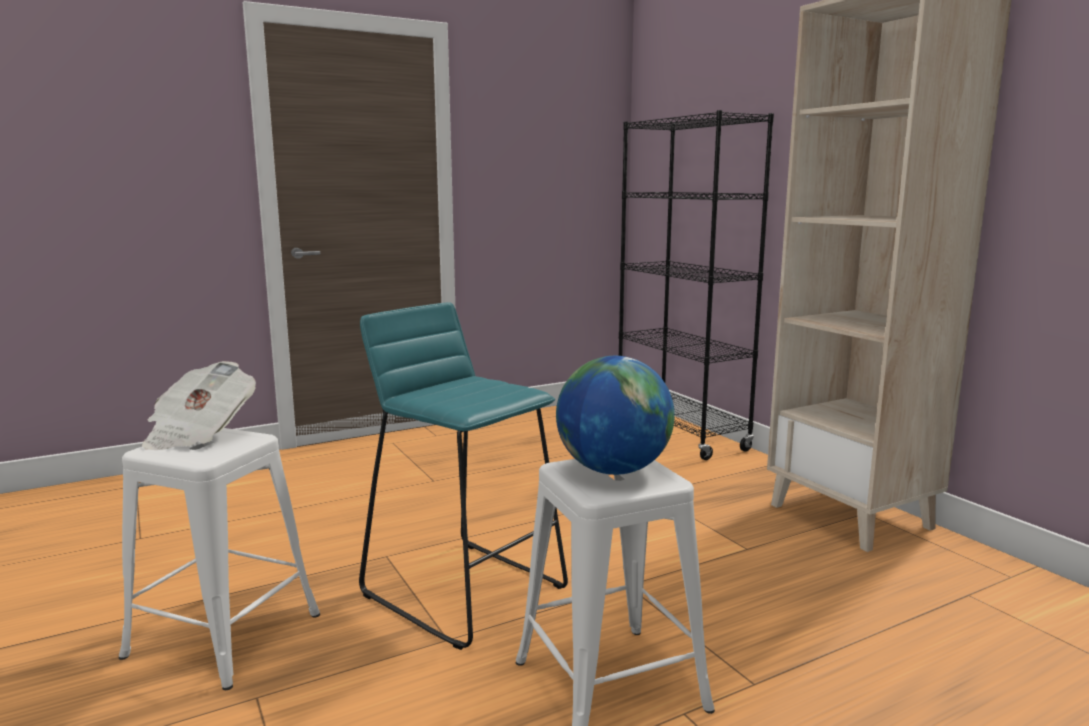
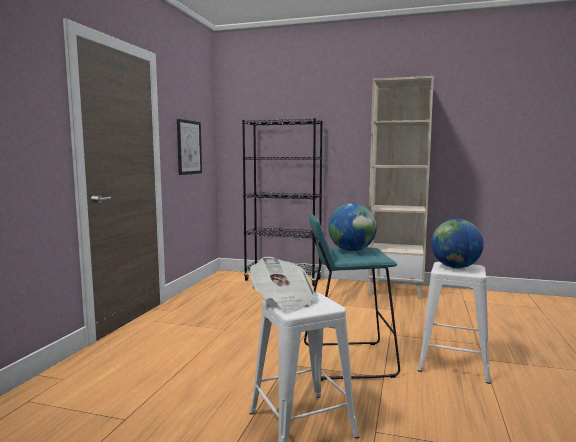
camera: 45 degrees left, 5 degrees down
none -> picture [177,119,202,175]
none -> globe [328,203,377,251]

